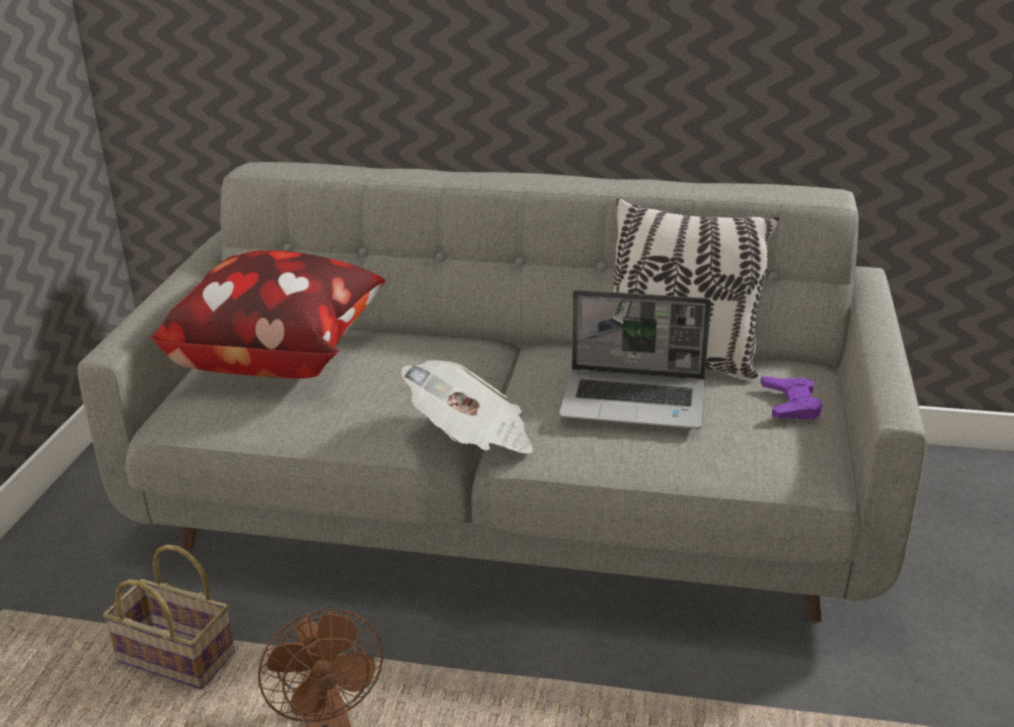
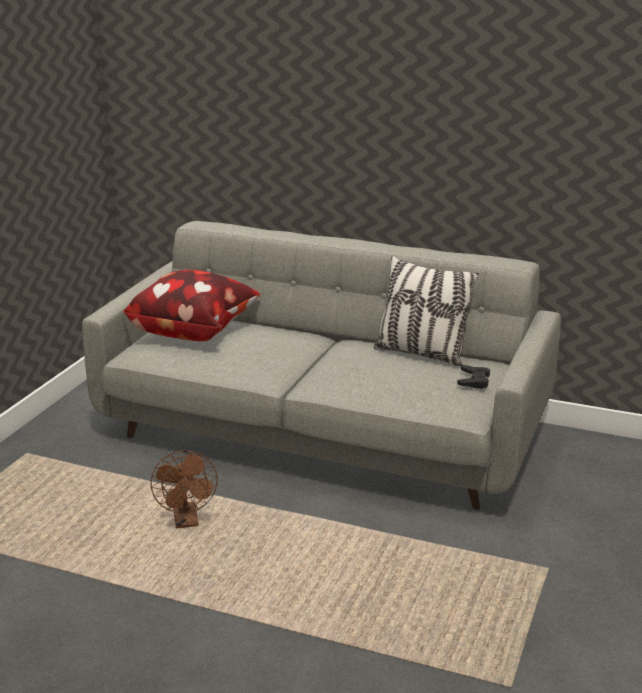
camera: 10 degrees right, 5 degrees down
basket [103,544,235,689] -> none
newspaper [401,360,533,454] -> none
laptop [559,290,711,429] -> none
purple game controller [761,376,823,419] -> black game controller [457,364,490,389]

